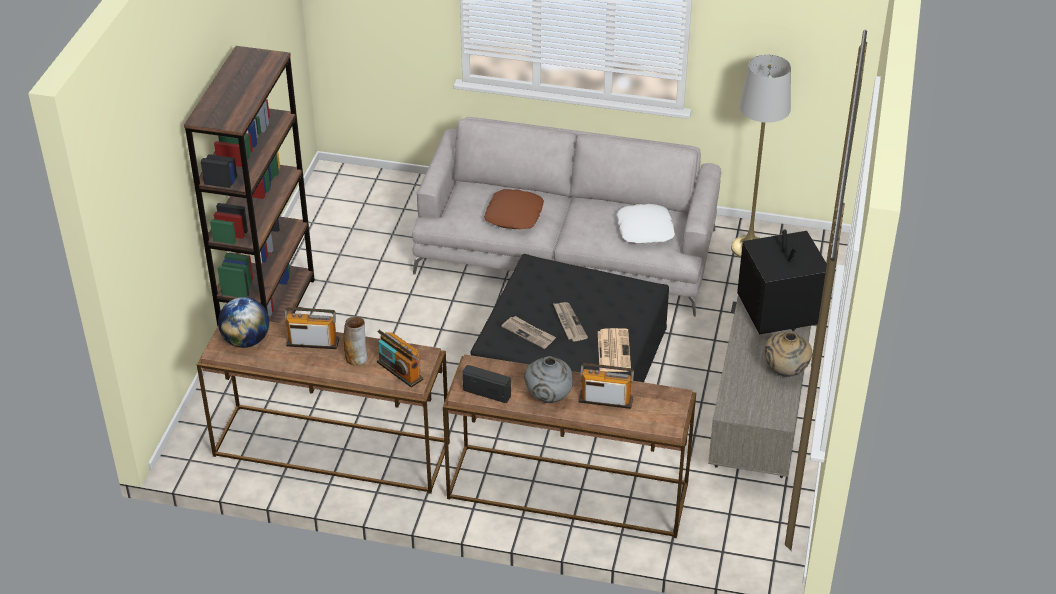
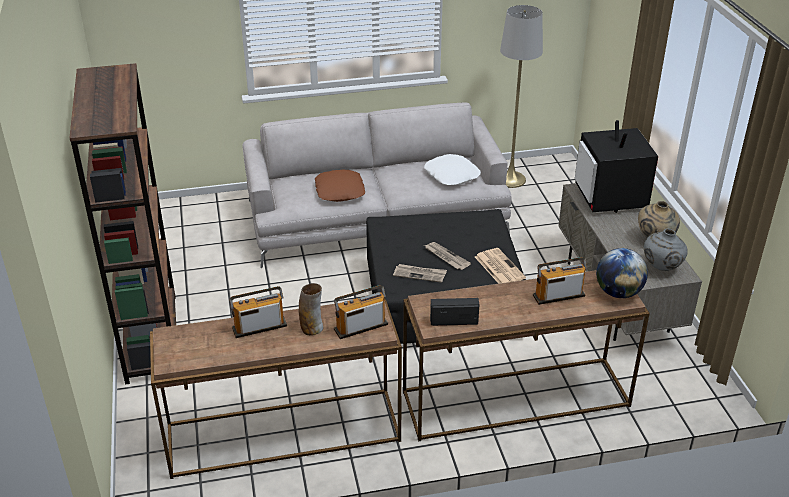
camera: 25 degrees left, 5 degrees down
globe [218,297,269,348] -> globe moved to [596,248,648,298]
radio [377,330,423,388] -> radio turned 135 degrees clockwise [334,285,388,339]
grey vase [524,356,573,403] -> grey vase moved to [644,229,688,271]
television [737,229,827,335] -> television turned 150 degrees counterclockwise [575,120,658,213]

